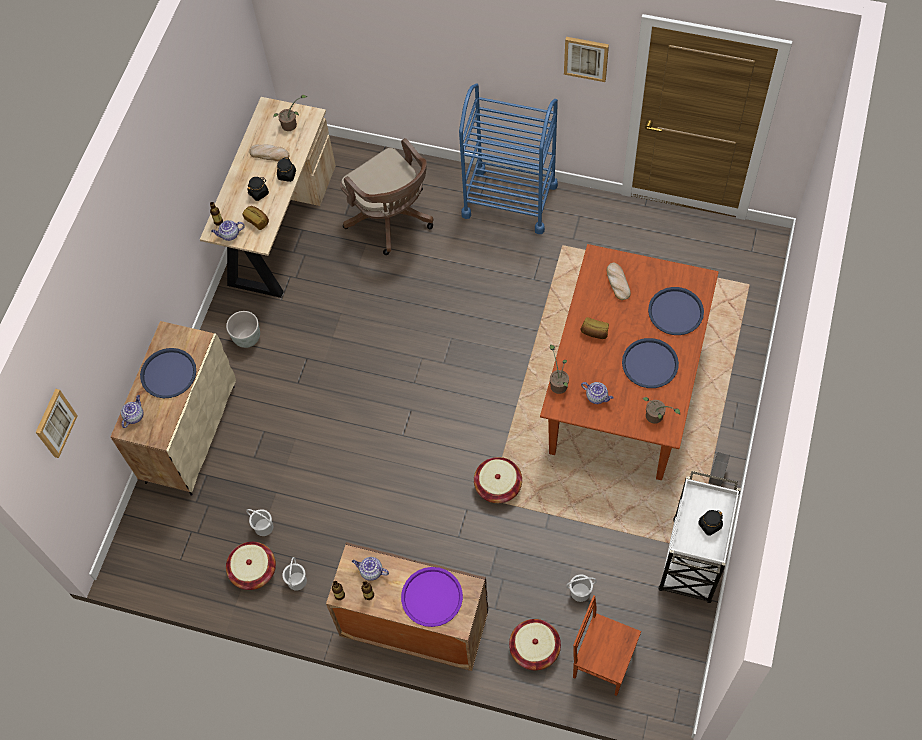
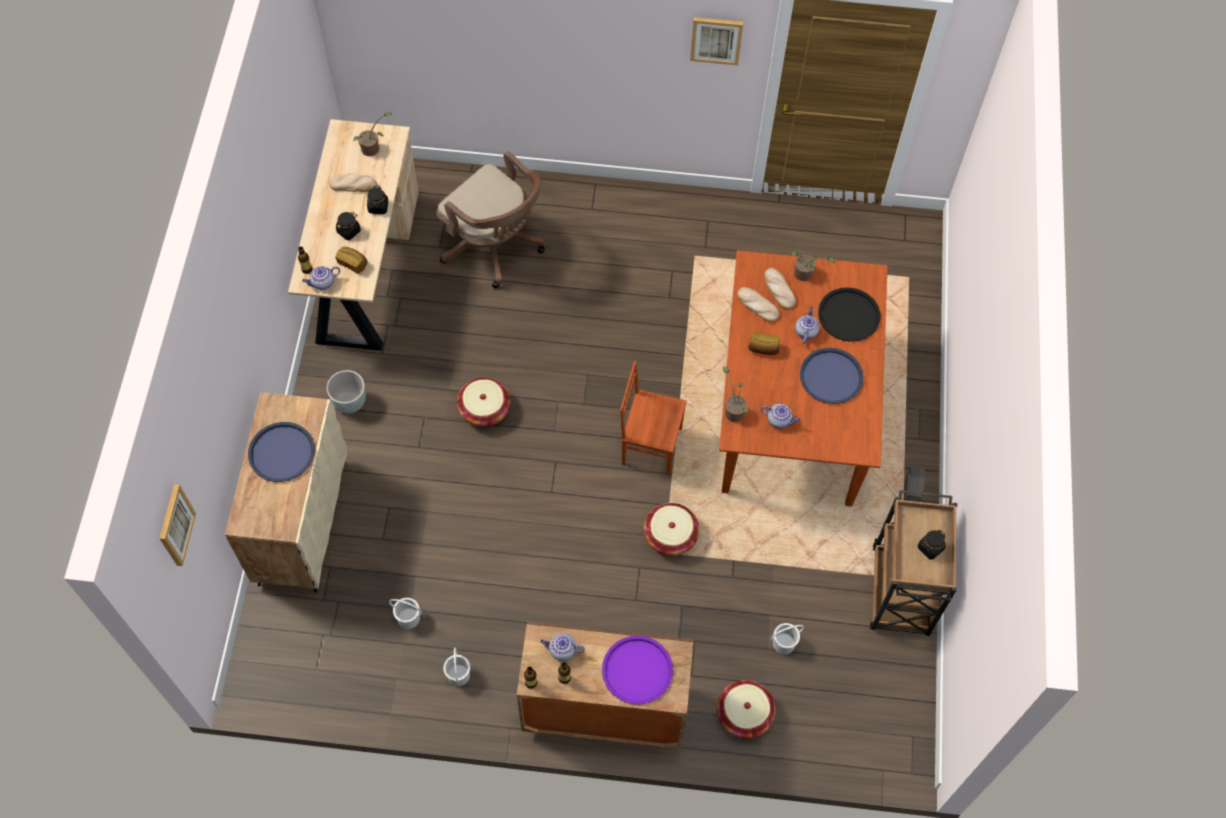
camera: 15 degrees left, 0 degrees up
teapot [121,395,144,428] -> teapot moved to [795,307,819,344]
basket [226,542,276,590] -> basket moved to [457,378,511,427]
blue cart [459,84,558,234] -> none
brown chair [573,595,641,696] -> brown chair moved to [620,361,687,476]
potted plant [642,397,681,424] -> potted plant moved to [791,252,835,281]
blue tray [648,287,704,335] -> black tray [818,287,881,342]
white cart [659,471,741,603] -> brown cart [870,490,958,636]
none -> bread [737,287,779,322]

